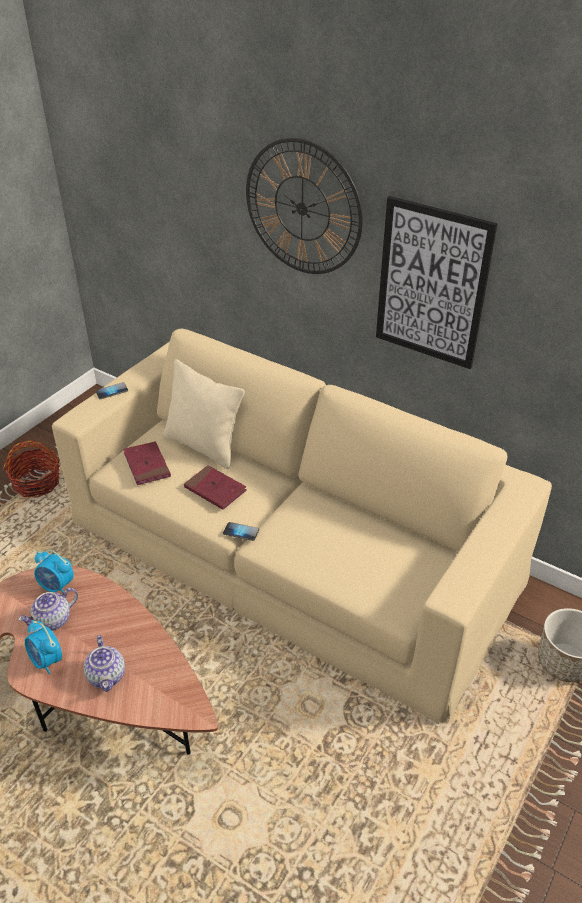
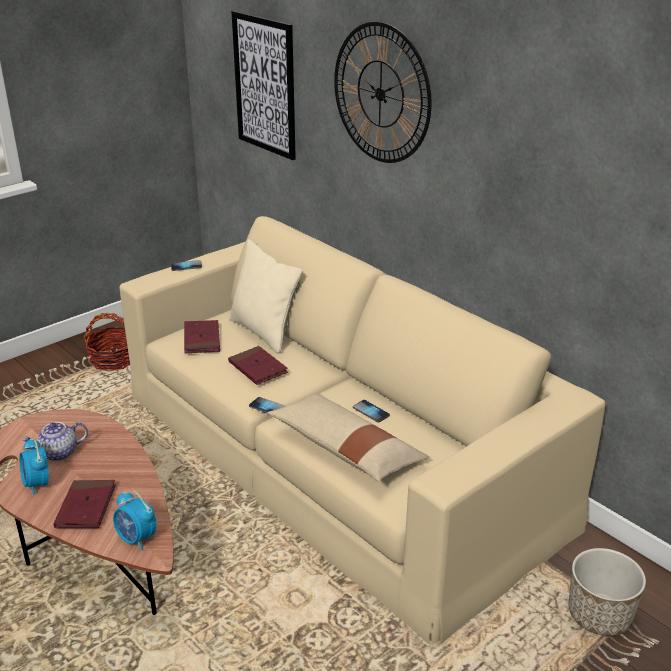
camera: 15 degrees right, 10 degrees down
alarm clock [34,550,74,593] -> alarm clock moved to [113,491,157,550]
teapot [84,635,125,692] -> red book [53,480,116,528]
picture [376,196,497,369] -> picture moved to [231,11,296,160]
none -> beige pillow [268,393,429,482]
none -> phone [353,400,390,423]

